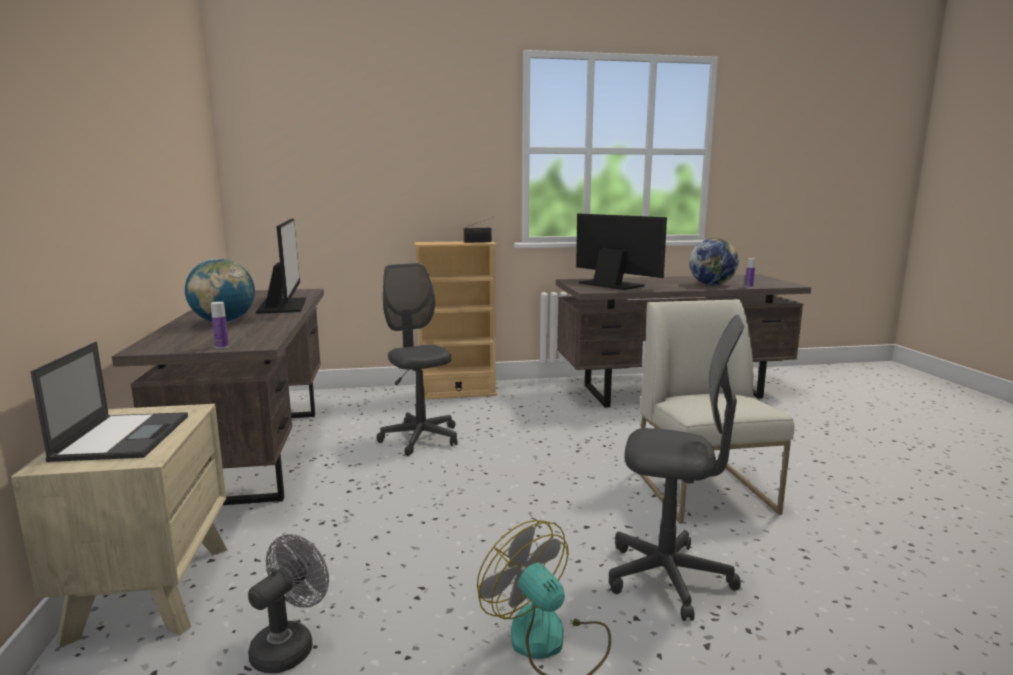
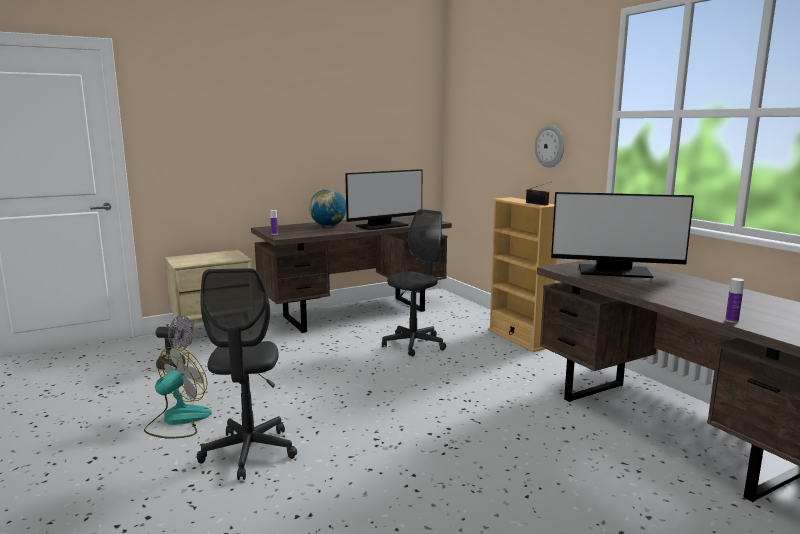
camera: 70 degrees right, 0 degrees up
laptop [30,341,188,462] -> none
monitor [576,214,667,290] -> monitor turned 75 degrees clockwise [551,192,694,278]
white chair [639,299,794,524] -> none
globe [689,238,739,285] -> none
none -> wall clock [535,125,564,168]

